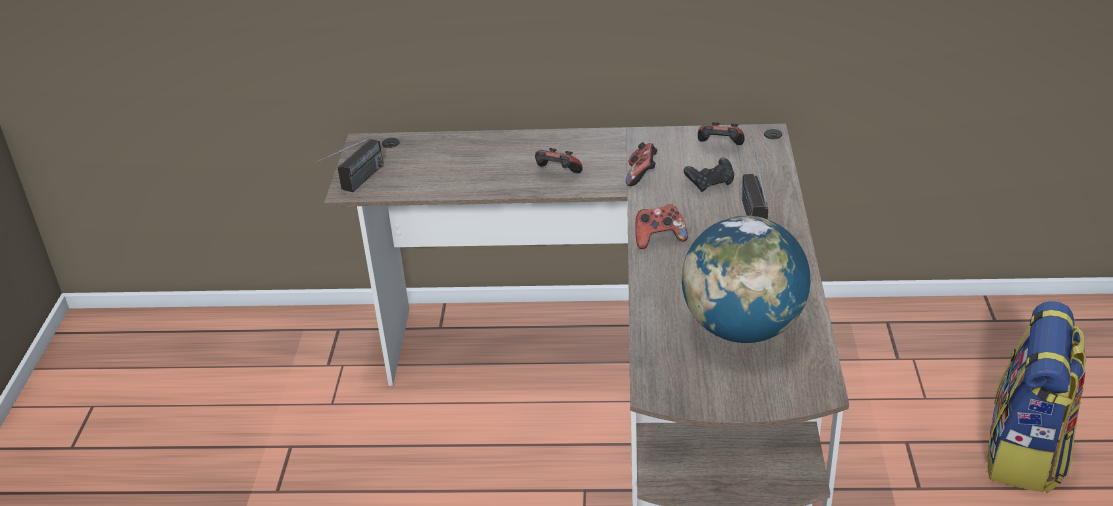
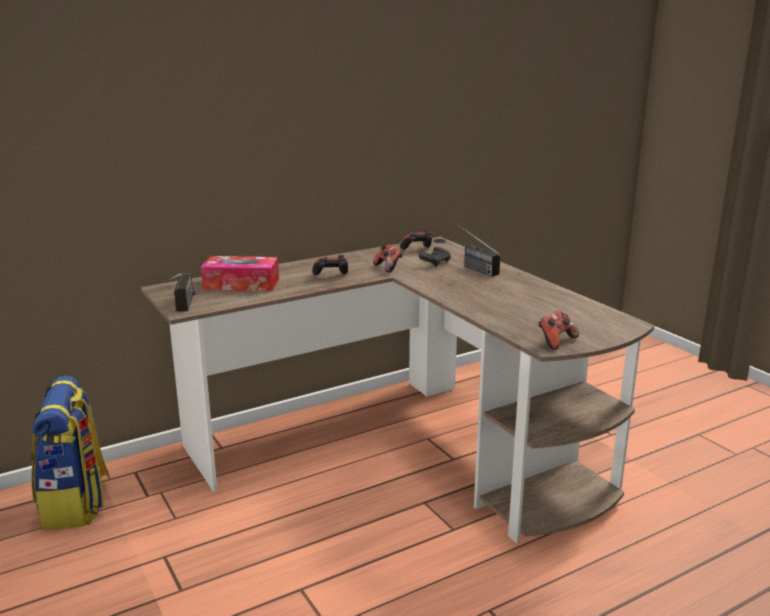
camera: 35 degrees left, 15 degrees down
game controller [635,204,688,249] -> game controller moved to [538,310,579,350]
globe [682,216,810,343] -> none
backpack [988,301,1086,493] -> backpack moved to [31,376,110,530]
none -> tissue box [201,256,279,291]

